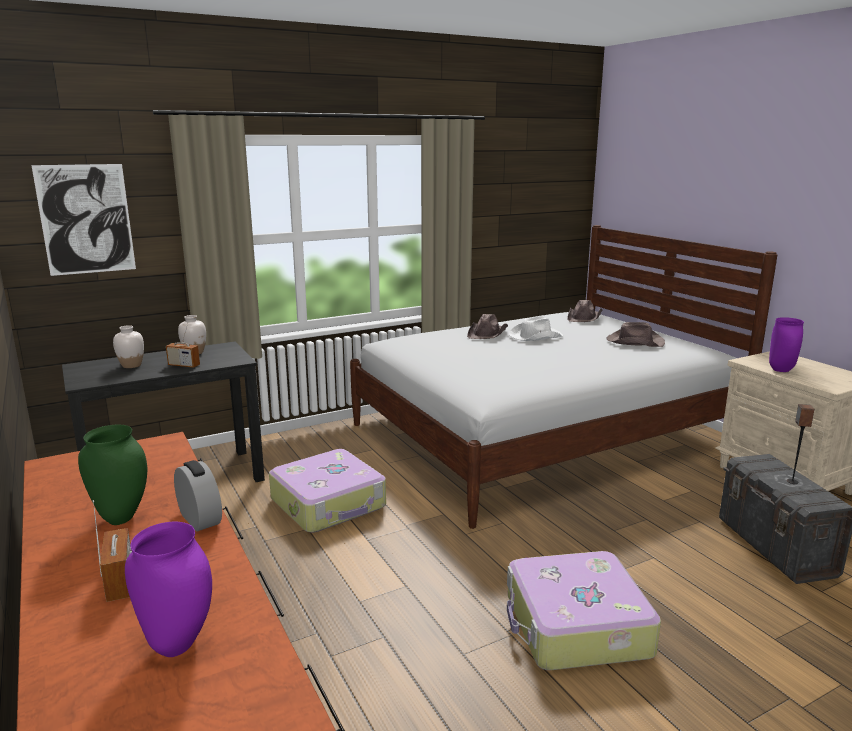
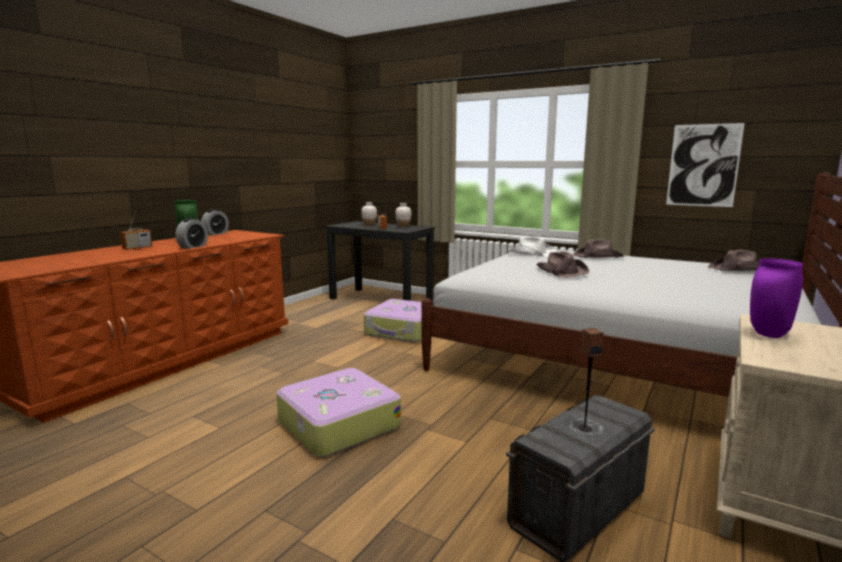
camera: 60 degrees right, 5 degrees down
picture [31,164,136,276] -> picture moved to [666,123,745,207]
purple vase [125,522,212,657] -> none
white hat [509,316,563,341] -> white hat moved to [508,236,557,256]
brown hat [607,322,665,347] -> brown hat moved to [536,251,589,278]
none -> alarm clock [201,209,229,235]

